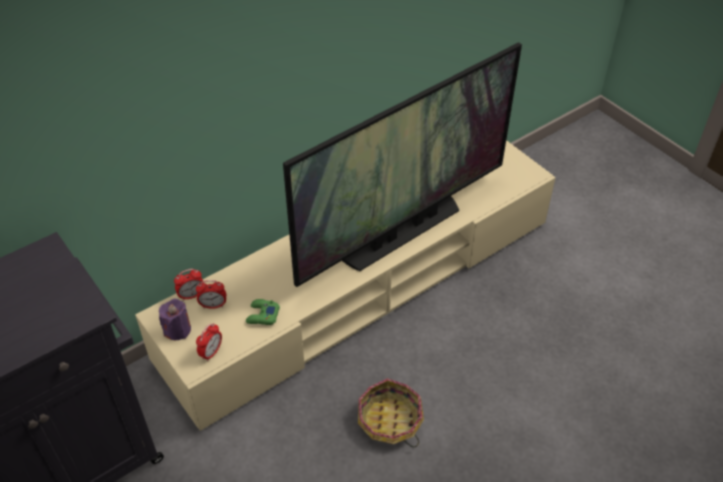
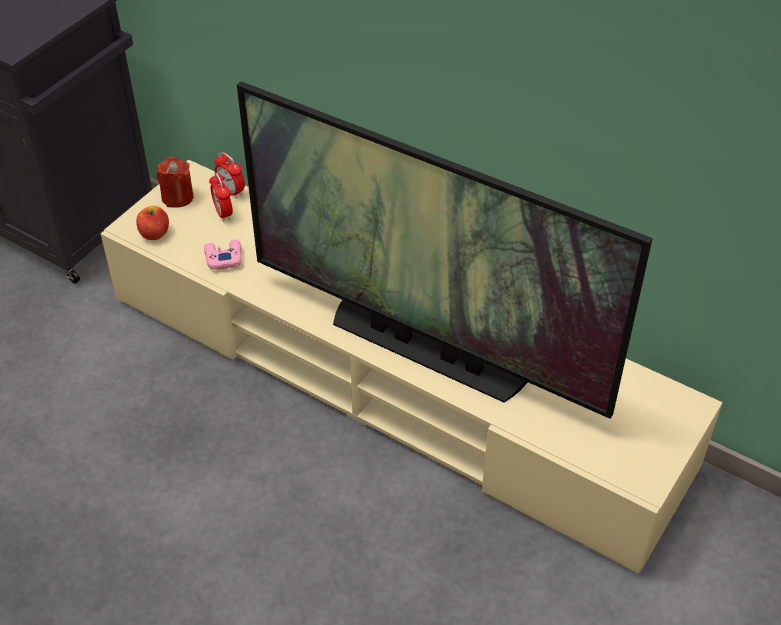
camera: 70 degrees right, 0 degrees up
purple candle [159,299,191,340] -> red candle [156,157,194,208]
alarm clock [196,323,222,361] -> apple [136,206,169,240]
green game controller [246,299,280,325] -> pink game controller [204,239,242,270]
basket [358,378,424,447] -> none

